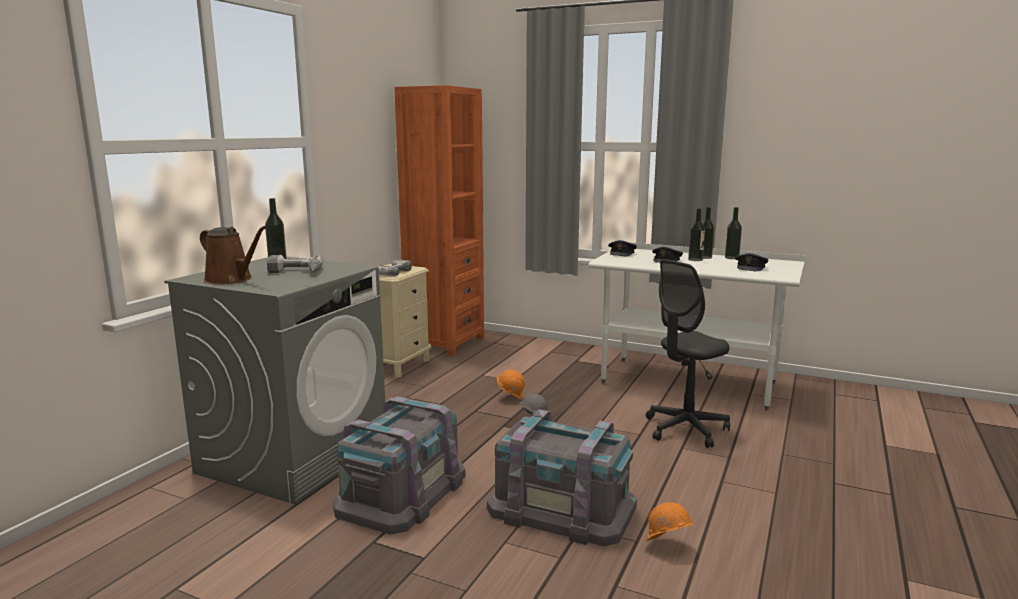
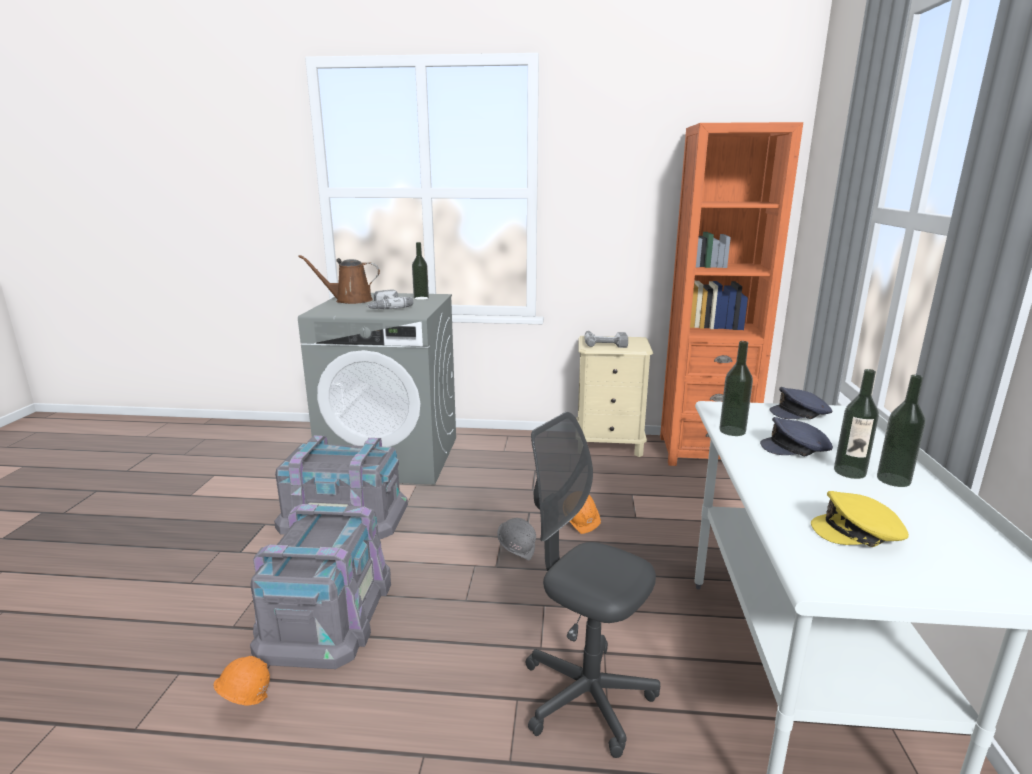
camera: 70 degrees right, 5 degrees up
brown watering can [200,226,266,284] -> brown watering can turned 75 degrees clockwise [298,255,380,304]
bottle [725,207,742,259] -> bottle moved to [719,341,753,436]
grey cap [735,253,768,271] -> yellow cap [811,491,909,547]

